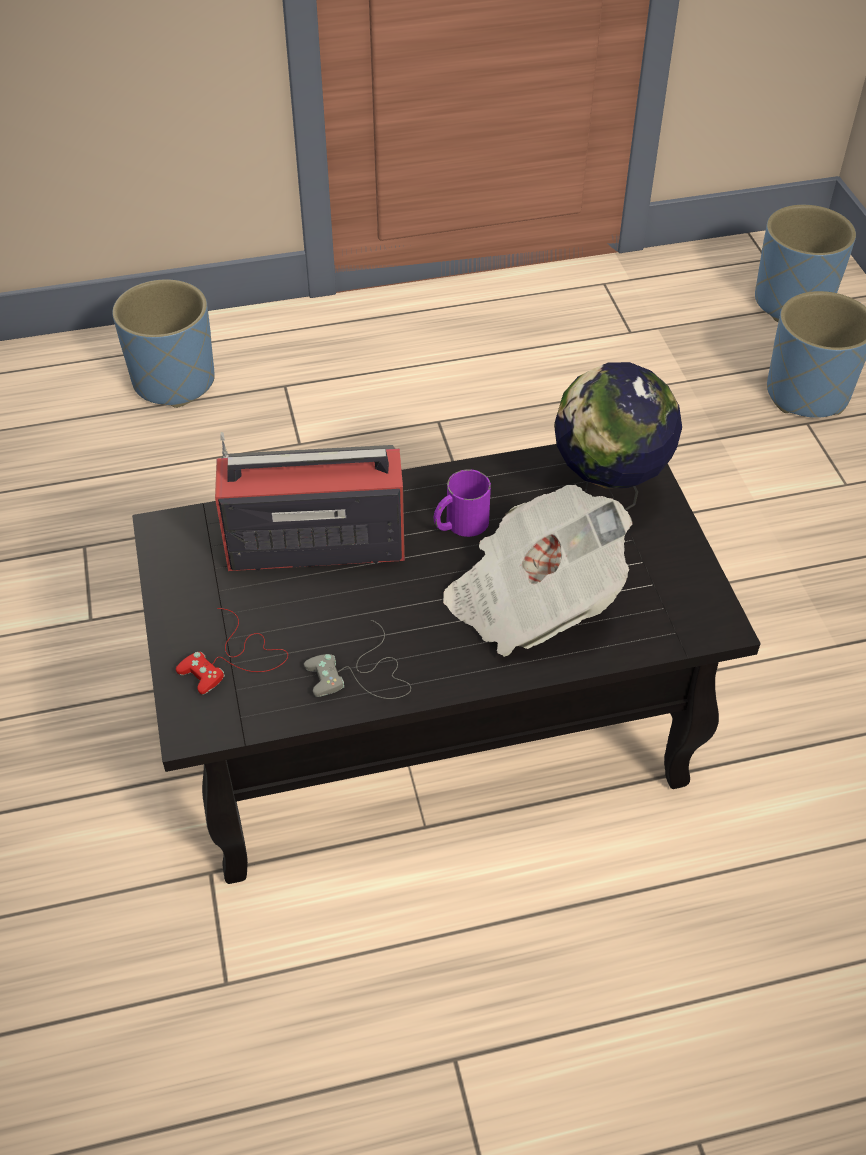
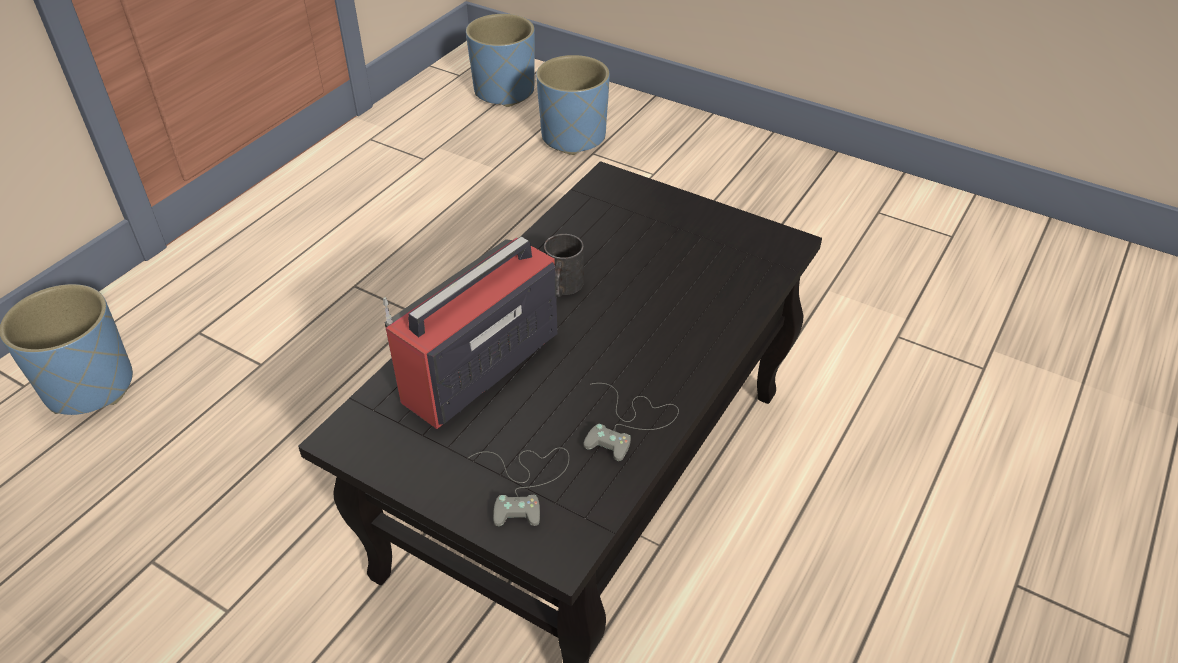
camera: 45 degrees left, 5 degrees down
red game controller [176,608,288,695] -> grey game controller [468,447,569,526]
purple mug [434,469,491,537] -> black mug [544,234,584,297]
newspaper [443,485,632,657] -> none
globe [554,362,682,510] -> none

